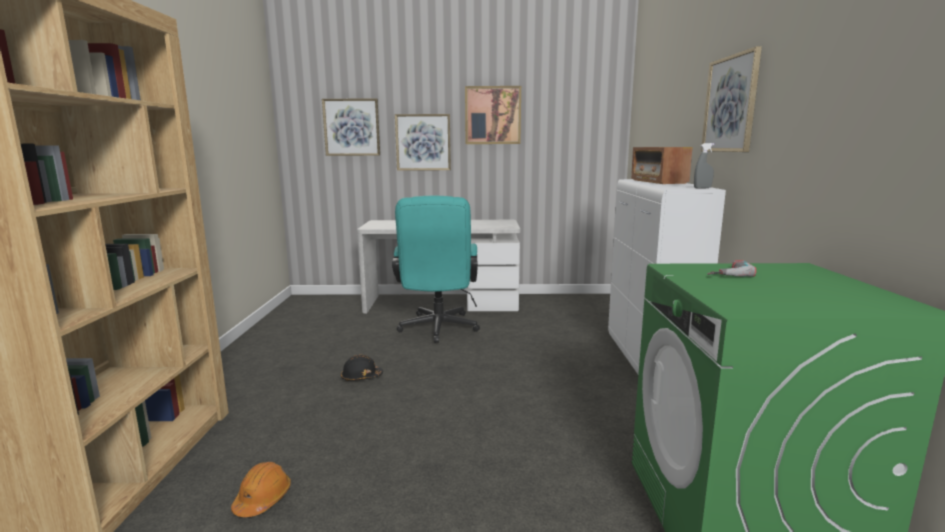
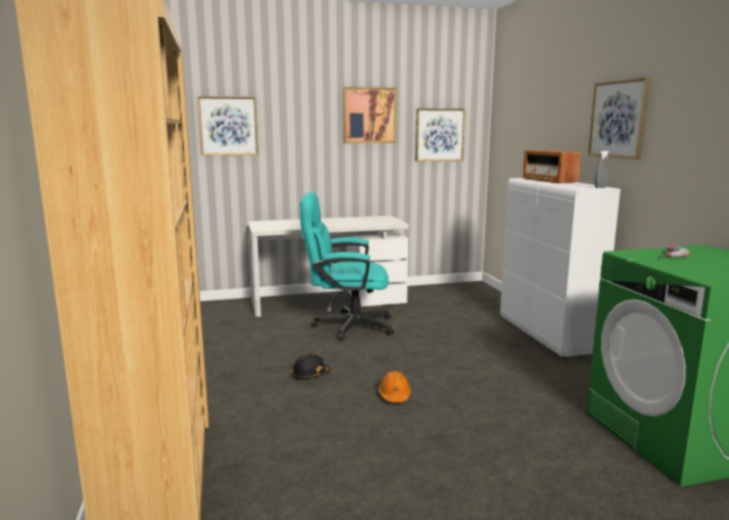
camera: 15 degrees left, 0 degrees up
orange hard hat [231,462,291,517] -> orange hard hat moved to [379,371,411,402]
turquoise office chair [392,196,480,343] -> turquoise office chair turned 105 degrees clockwise [300,192,394,341]
picture [395,114,451,171] -> picture moved to [415,108,466,162]

